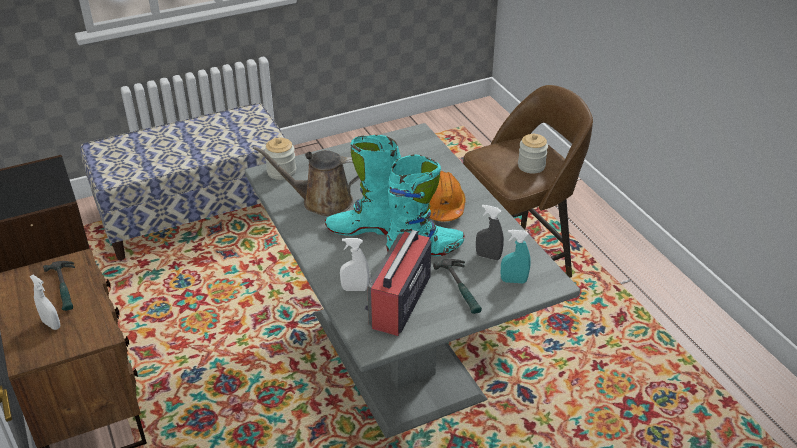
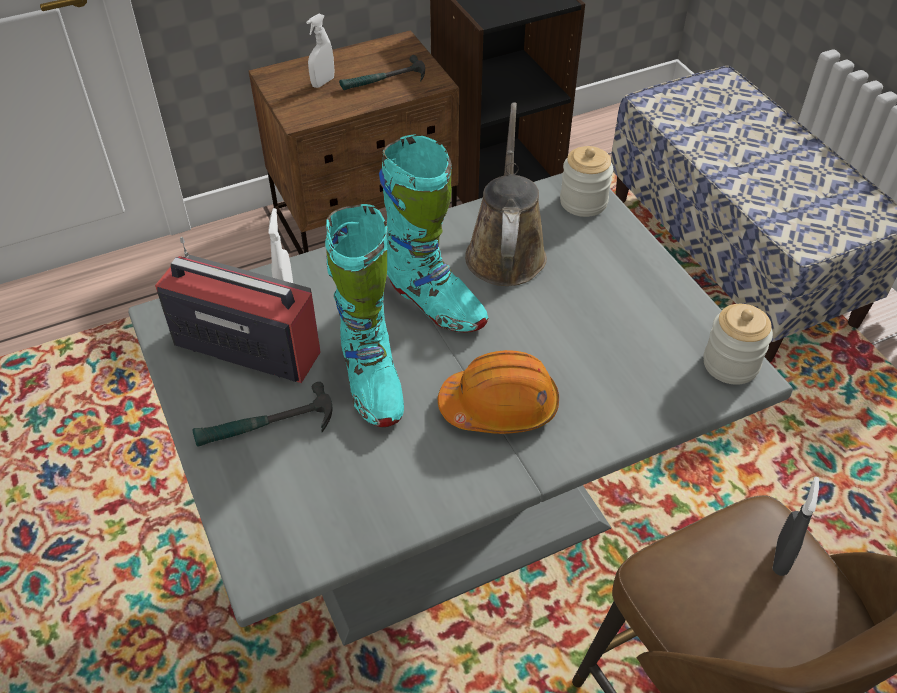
camera: 90 degrees right, 10 degrees up
turquoise boot [325,135,401,236] -> turquoise boot turned 135 degrees clockwise [379,134,488,333]
grey spray bottle [476,205,504,260] -> grey spray bottle moved to [772,477,819,576]
turquoise spray bottle [501,230,531,284] -> none
jar [518,134,548,174] -> jar moved to [704,304,773,385]

